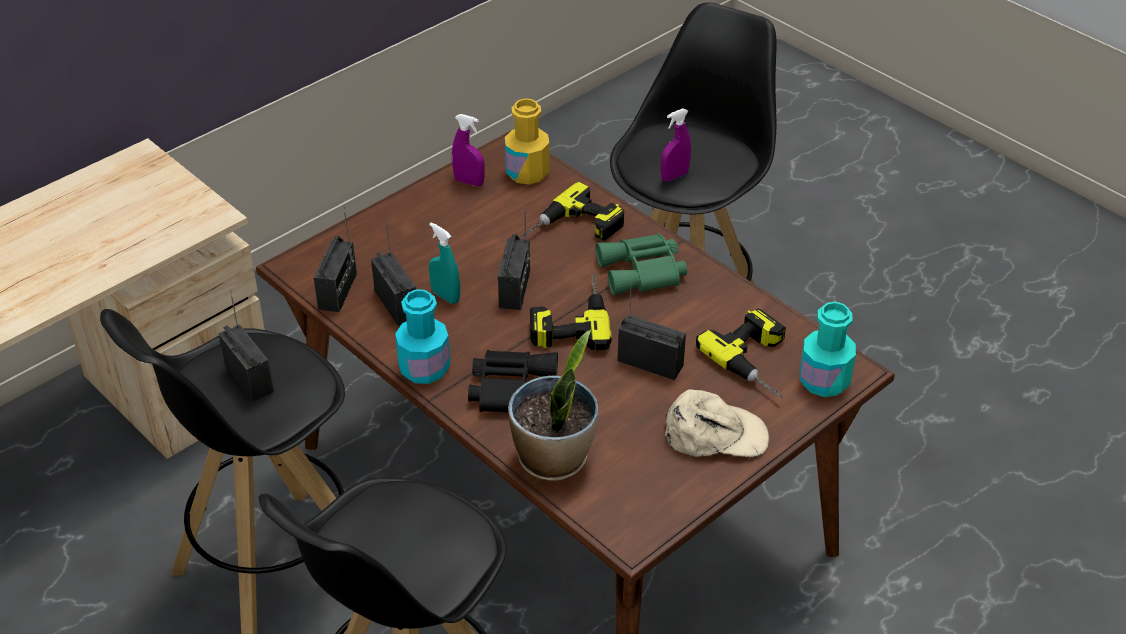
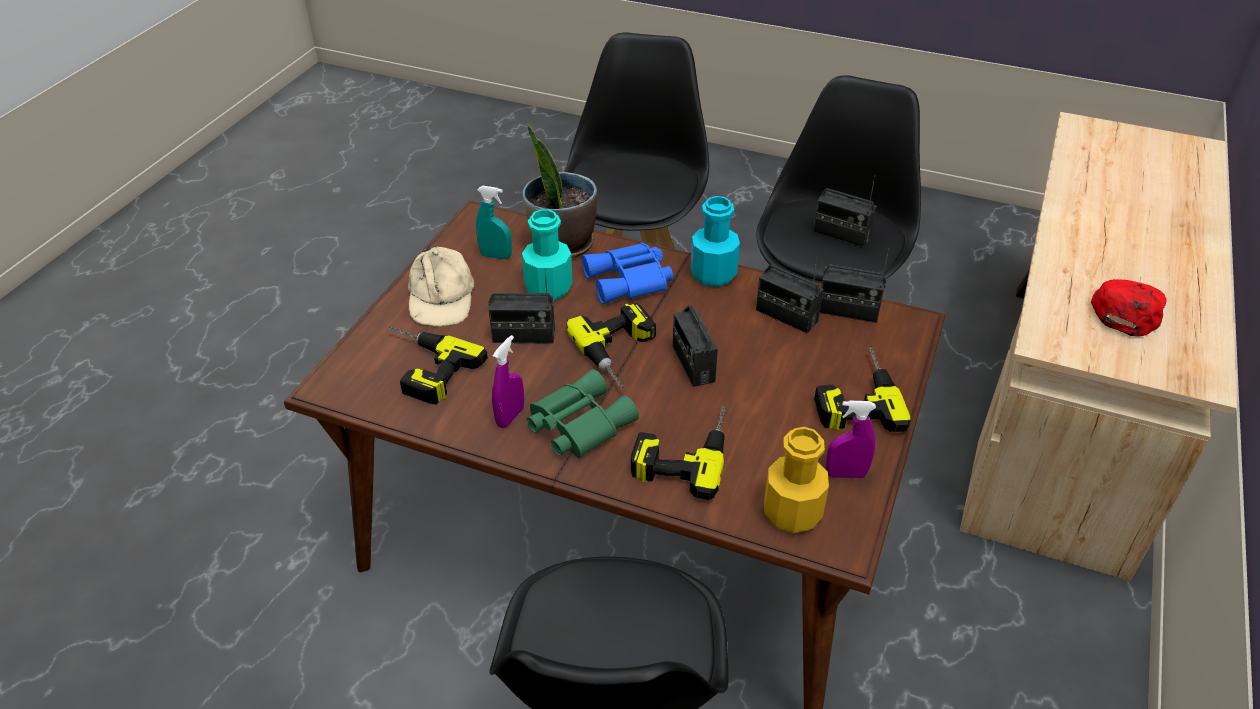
camera: 155 degrees right, 0 degrees up
radio [314,206,357,312] -> radio turned 60 degrees counterclockwise [820,248,889,323]
turquoise spray bottle [429,222,460,304] -> turquoise spray bottle moved to [476,186,512,260]
black binoculars [468,350,558,412] -> blue binoculars [582,243,673,304]
purple spray bottle [661,108,691,181] -> purple spray bottle moved to [492,335,524,428]
beige cap [665,389,769,457] -> beige cap turned 75 degrees counterclockwise [408,245,474,326]
turquoise bottle [800,302,856,397] -> turquoise bottle moved to [522,209,573,301]
none -> power drill [814,346,911,432]
none -> red cap [1091,279,1166,337]

